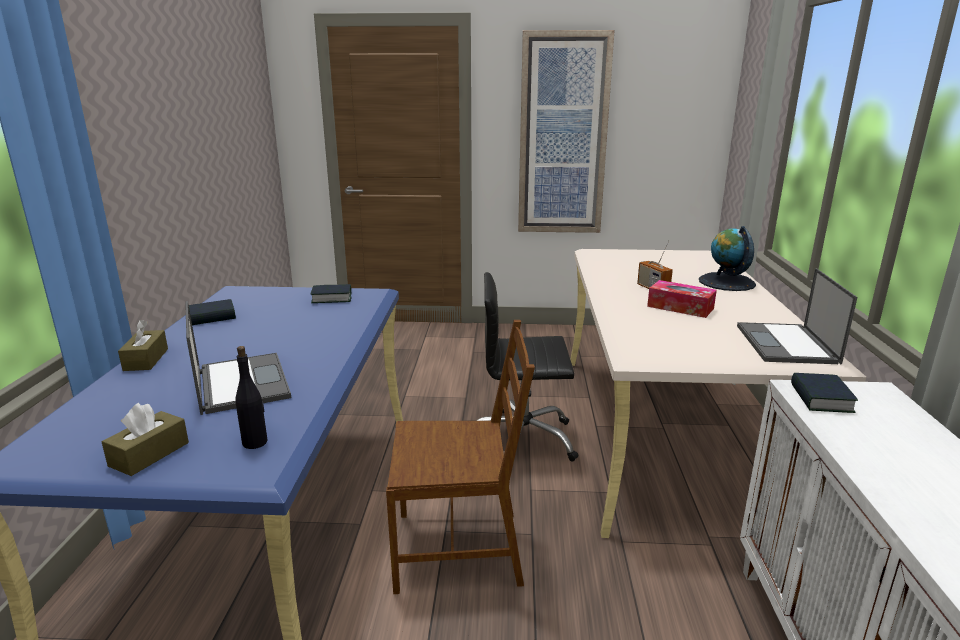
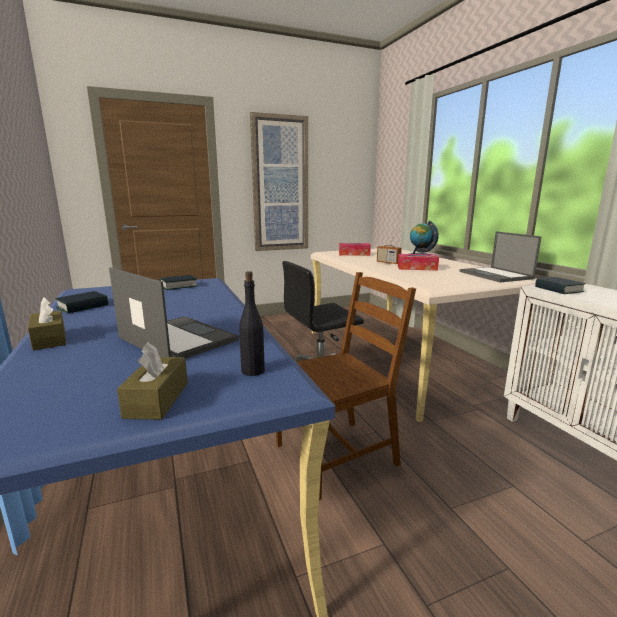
camera: 25 degrees left, 5 degrees down
none -> tissue box [339,243,371,256]

